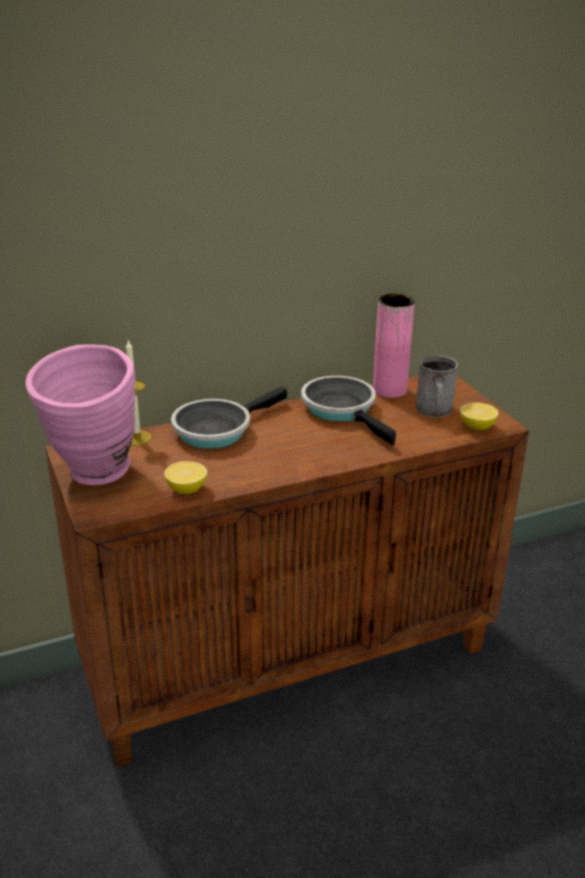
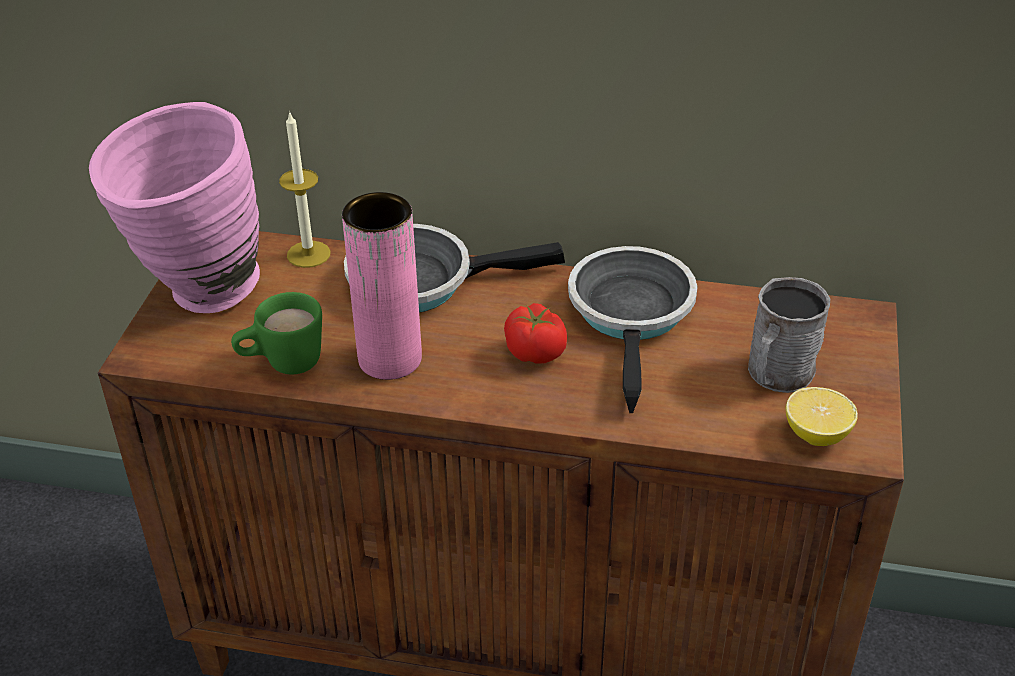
camera: 35 degrees right, 10 degrees up
lemon [164,461,207,494] -> green mug [231,292,322,375]
pink vase [373,294,415,398] -> pink vase moved to [342,192,422,380]
none -> tomato [504,303,567,364]

